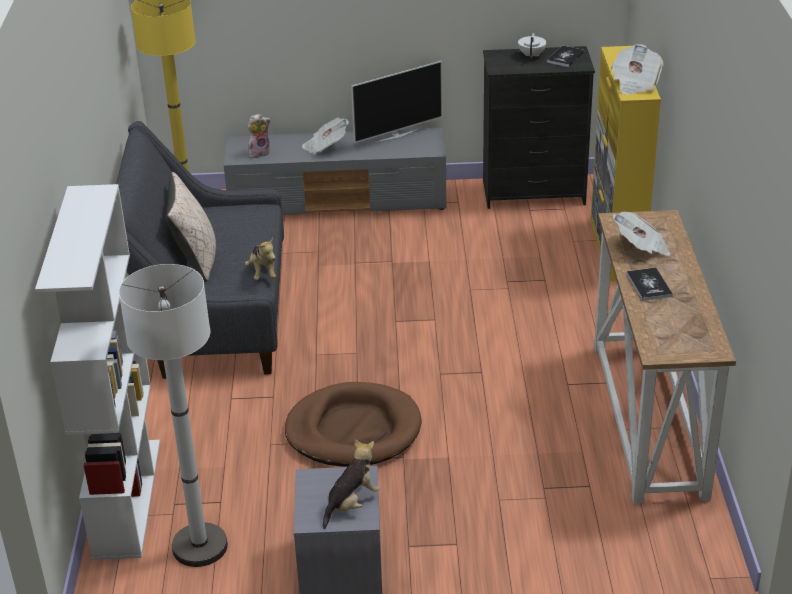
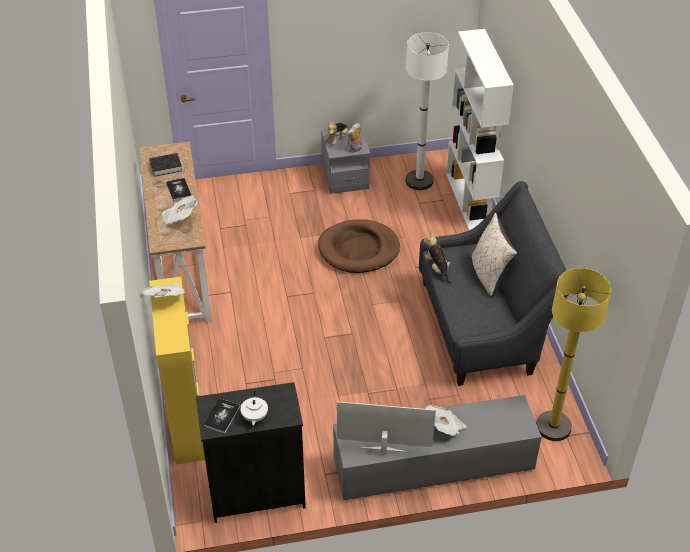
camera: 170 degrees right, 10 degrees up
plush toy [248,114,271,158] -> plush toy moved to [347,123,362,153]
television [351,61,442,143] -> television turned 45 degrees clockwise [337,402,436,455]
none -> black book [149,153,182,177]

